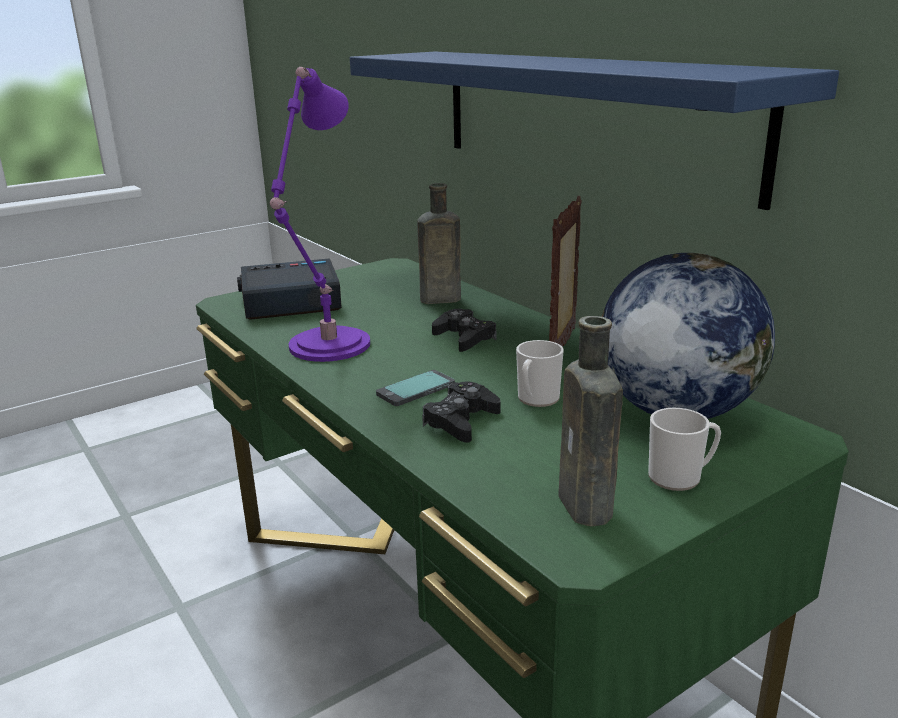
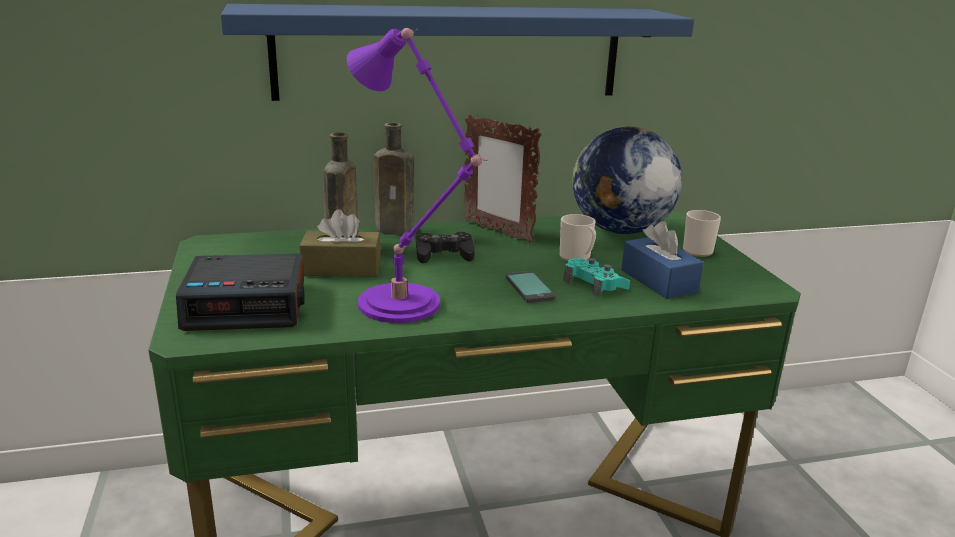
camera: 70 degrees left, 0 degrees up
alarm clock [237,258,342,320] -> alarm clock turned 105 degrees counterclockwise [176,254,305,331]
black game controller [422,381,500,443] -> turquoise game controller [563,258,630,297]
brown bottle [559,316,623,526] -> brown bottle moved to [374,123,414,234]
none -> brown tissue box [300,209,381,277]
none -> blue tissue box [621,221,704,299]

